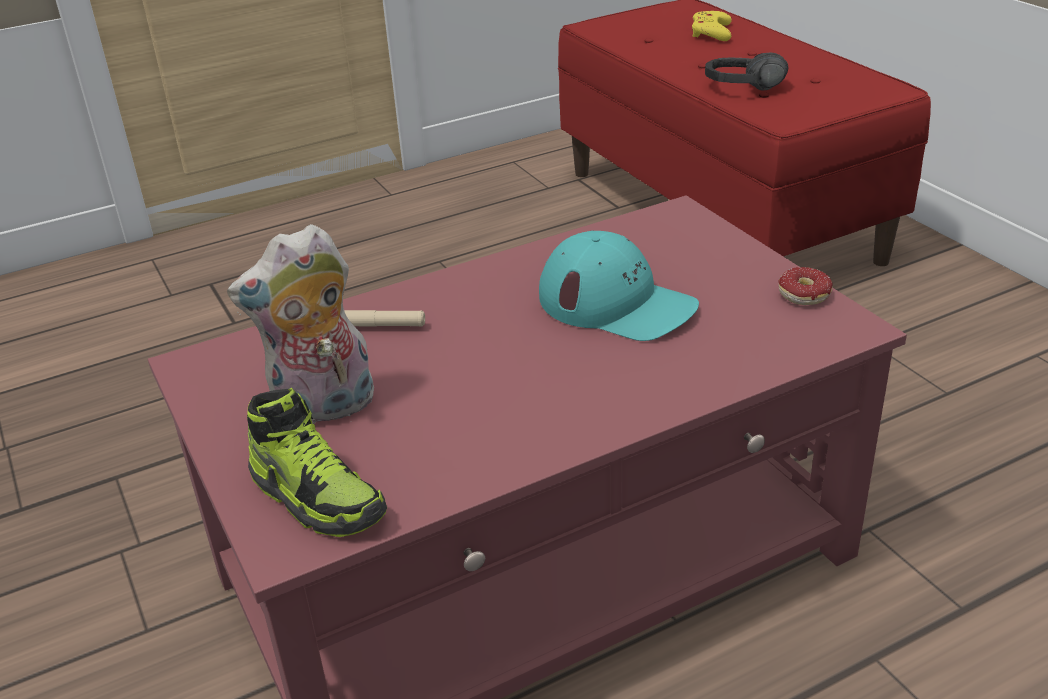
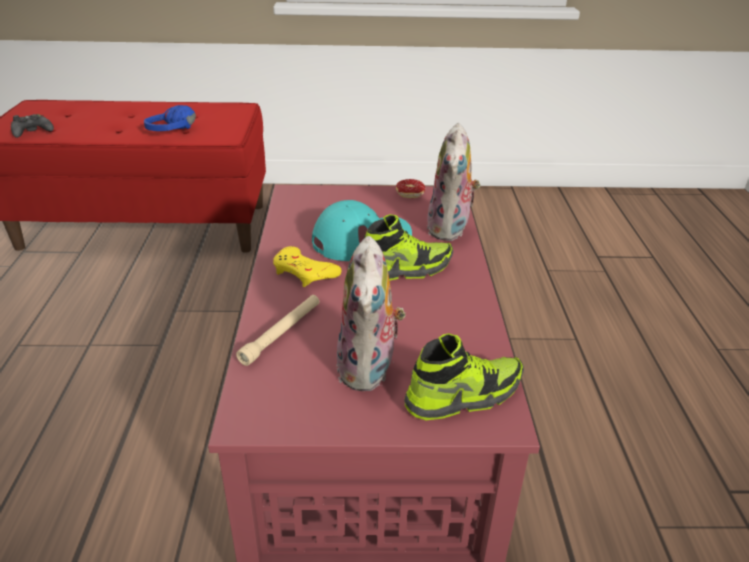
camera: 65 degrees left, 0 degrees up
yellow game controller [692,11,732,41] -> yellow game controller moved to [273,246,342,287]
black headphones [705,52,789,90] -> blue headphones [144,105,196,131]
none -> black game controller [11,114,54,138]
none -> shoe [364,214,453,281]
none -> plush toy [426,123,481,241]

